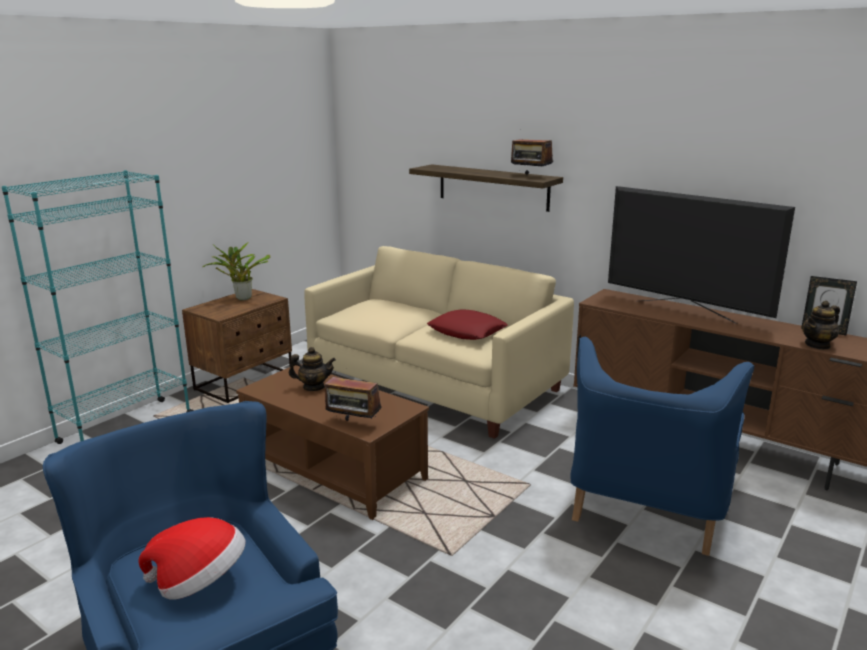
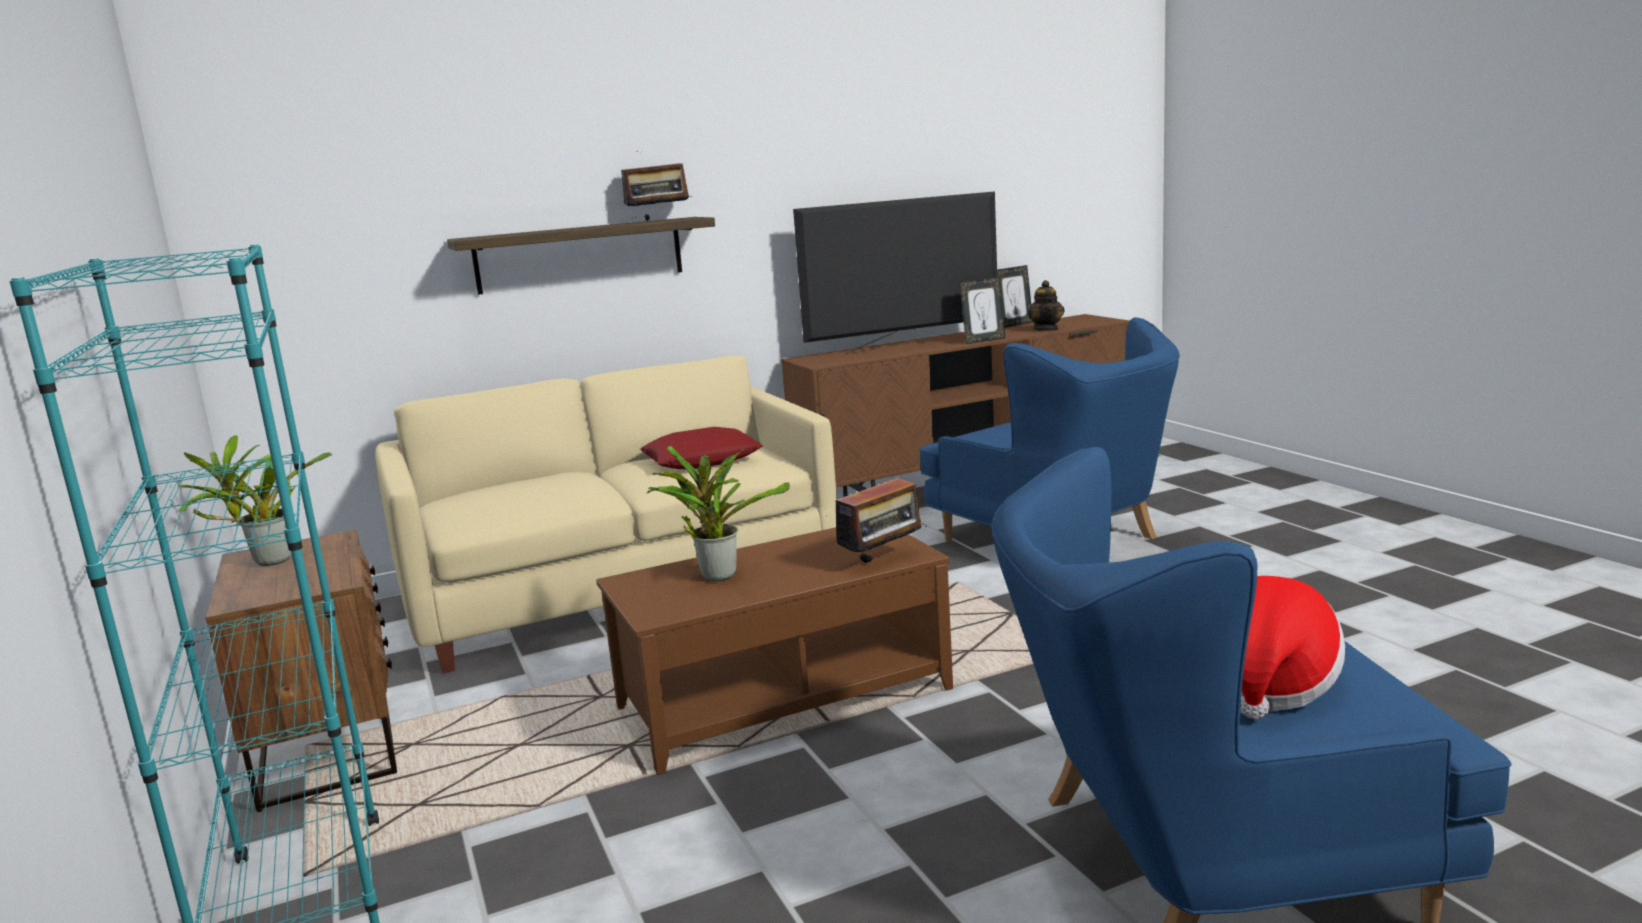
camera: 60 degrees left, 5 degrees down
teapot [289,347,336,391] -> potted plant [647,446,790,581]
none -> picture frame [959,276,1005,344]

